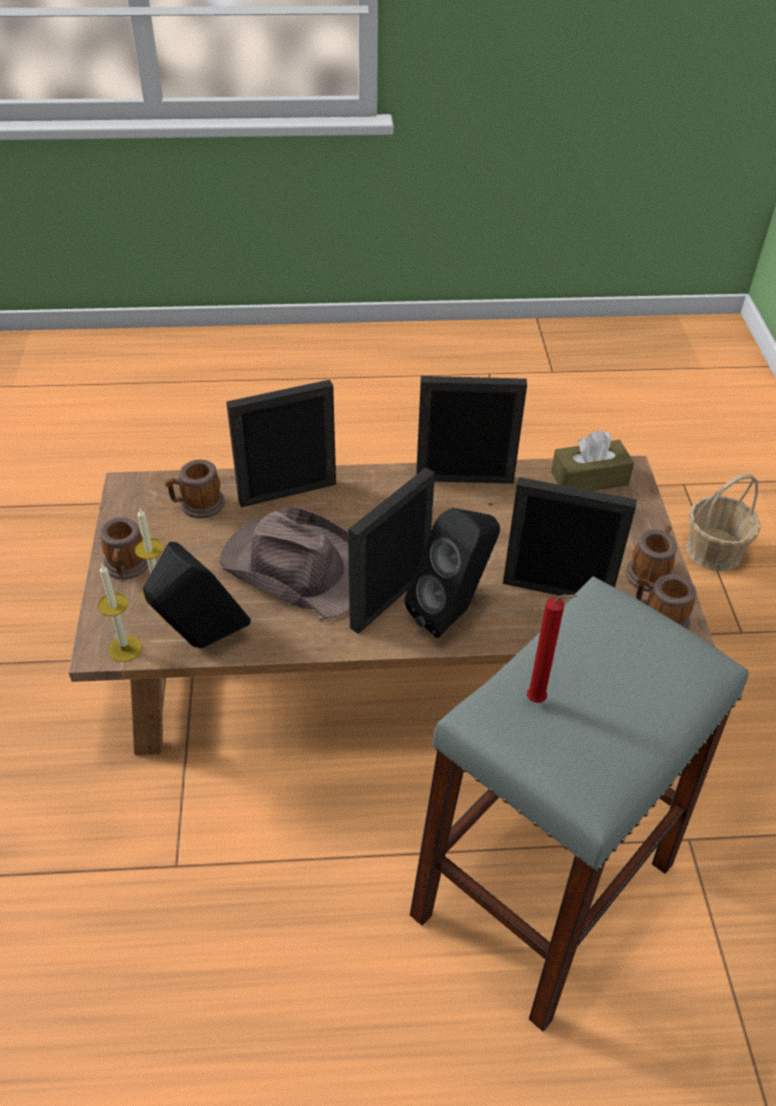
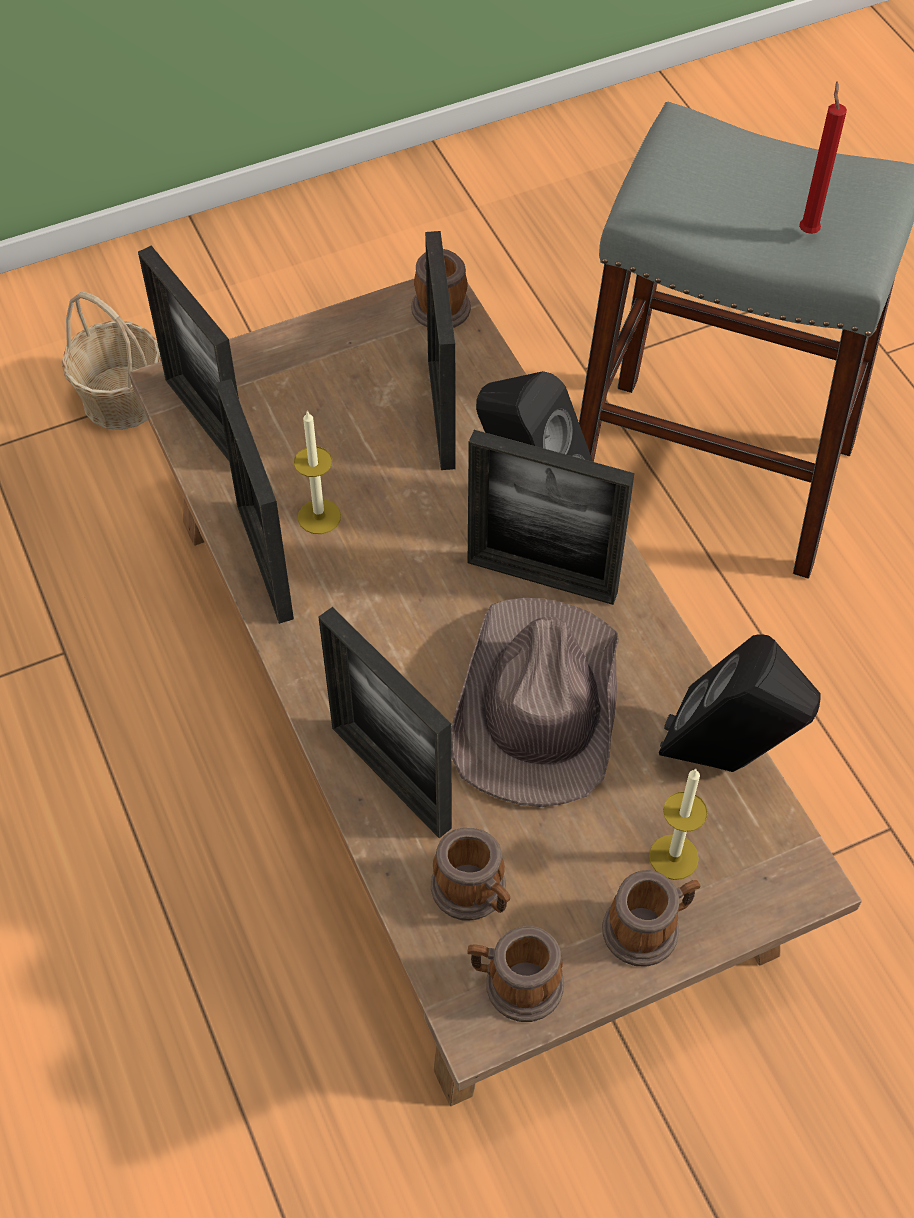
camera: 110 degrees left, 10 degrees up
candle [98,564,142,662] -> candle moved to [294,410,341,534]
brown tissue box [551,430,634,491] -> picture frame [138,245,239,461]
mug [625,525,677,592] -> mug moved to [467,926,564,1022]

